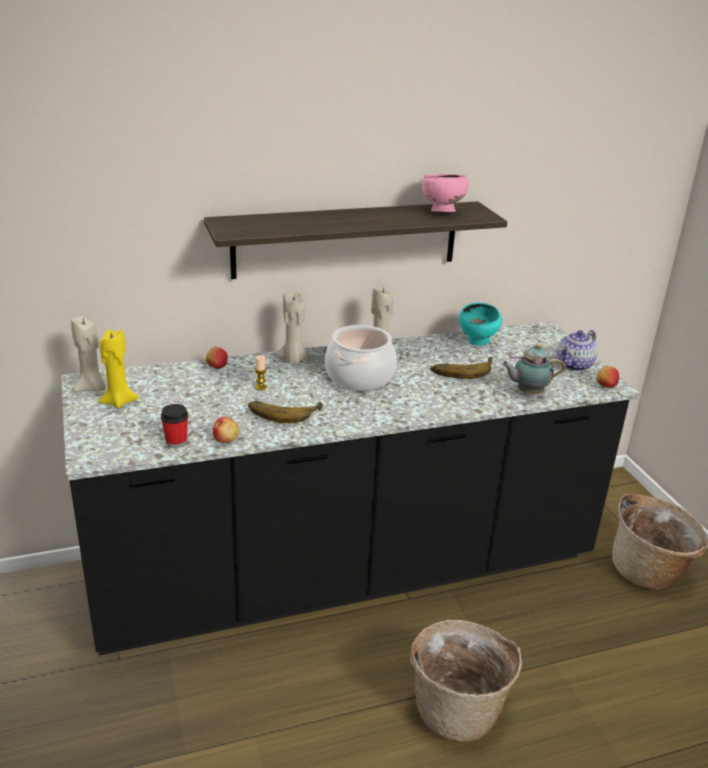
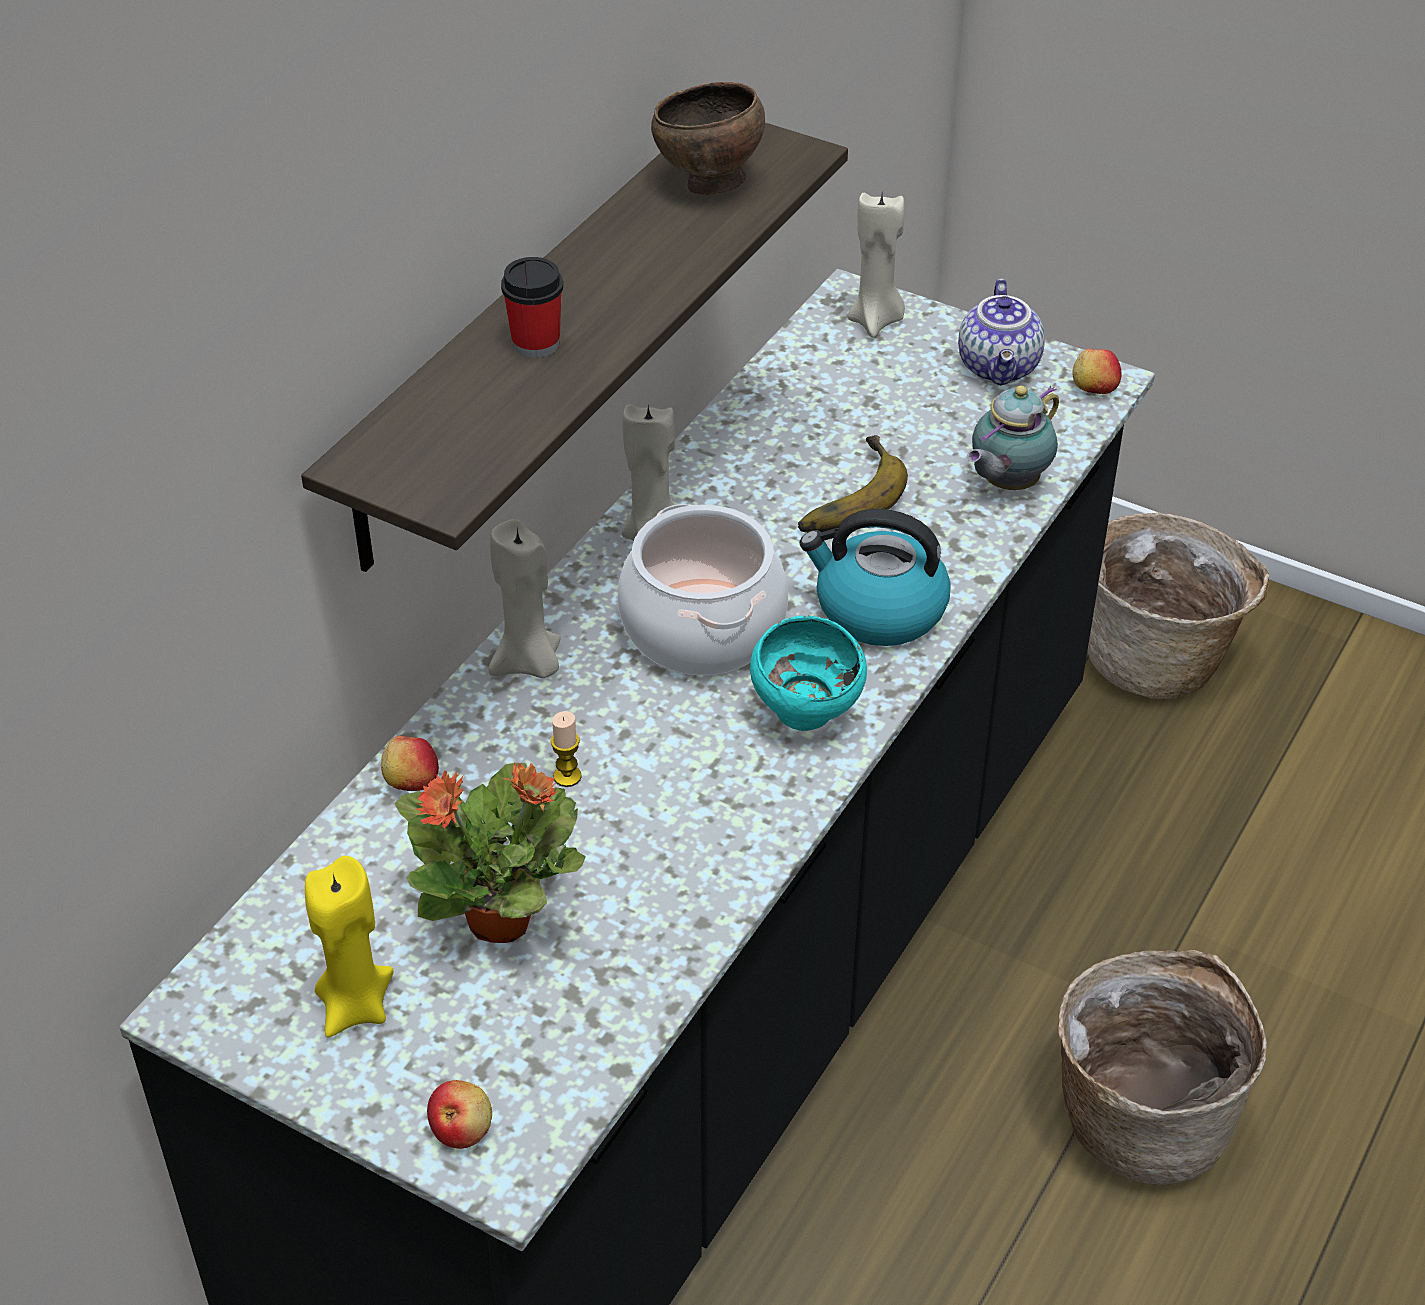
camera: 40 degrees left, 15 degrees up
beige candle [71,316,107,392] -> beige candle moved to [848,193,905,338]
cup [161,404,188,448] -> cup moved to [501,257,563,358]
apple [213,416,239,443] -> apple moved to [427,1080,492,1149]
banana [248,401,323,423] -> none
pink bowl [422,174,469,212] -> brown bowl [651,82,765,195]
turquoise bowl [459,303,502,346] -> turquoise bowl moved to [750,616,867,731]
none -> potted plant [395,762,586,943]
none -> kettle [800,509,951,646]

